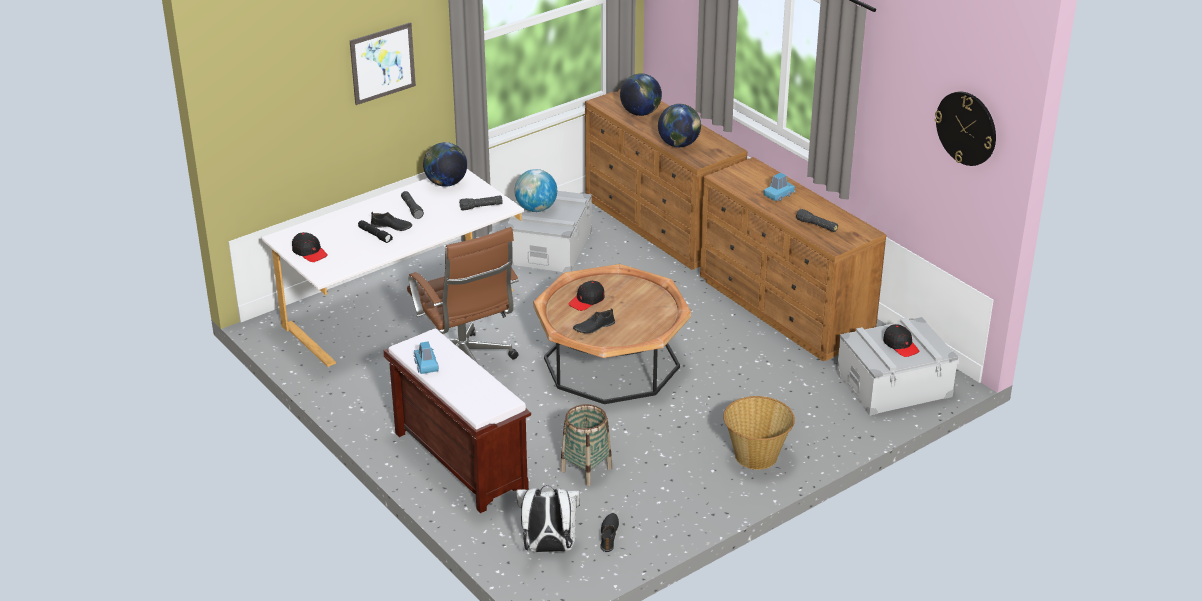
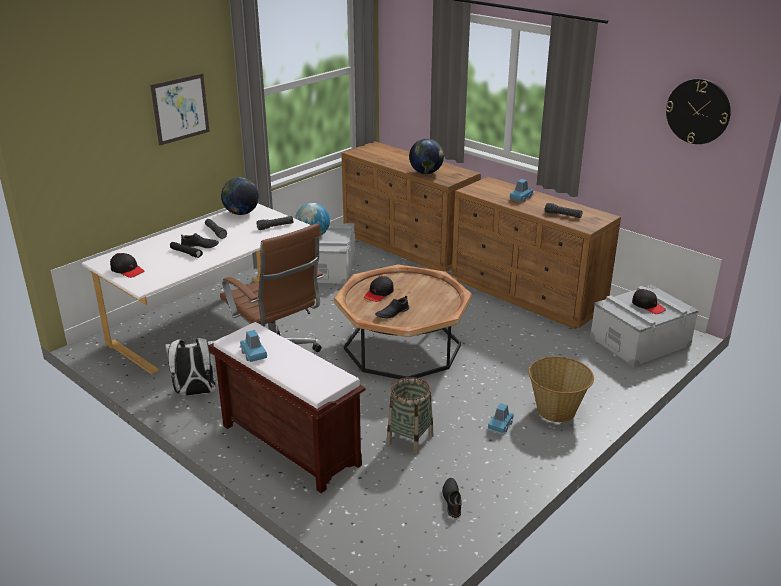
camera: 10 degrees left, 5 degrees down
white backpack [516,485,580,552] -> white backpack moved to [165,338,218,396]
globe [620,73,662,116] -> none
none -> blue toy car [487,403,513,435]

